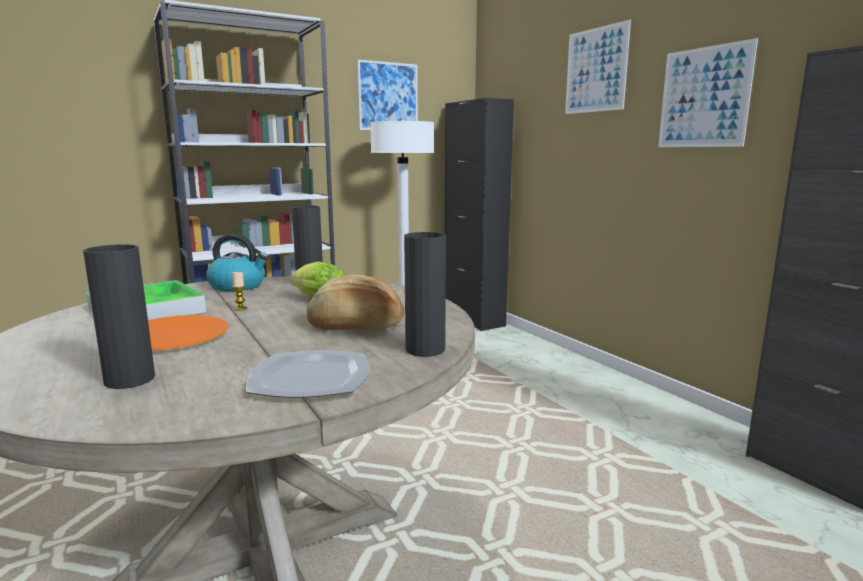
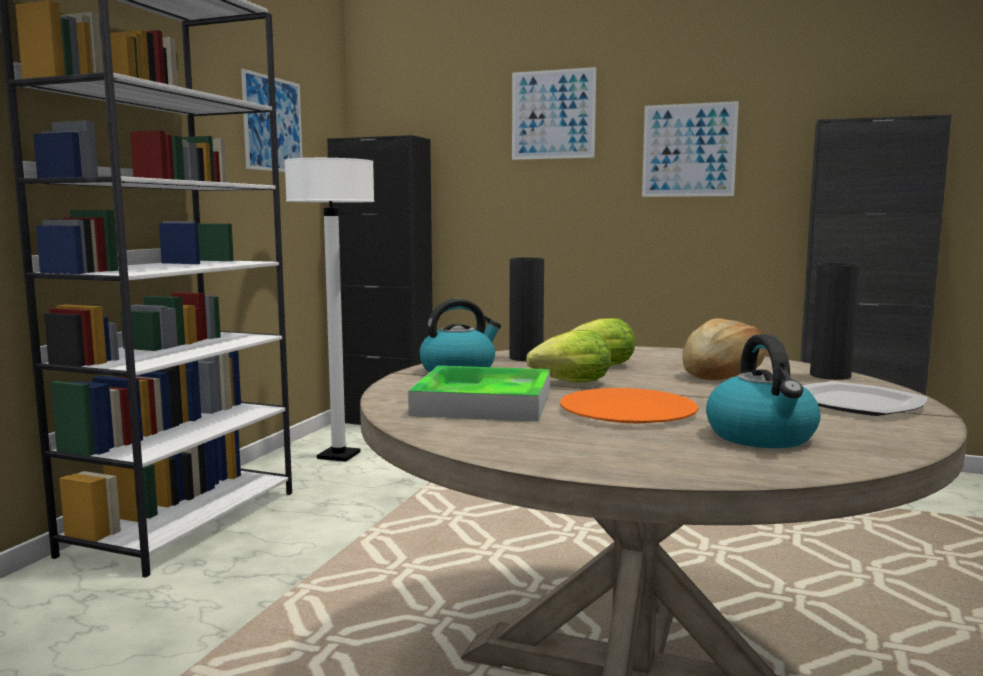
camera: 40 degrees left, 5 degrees down
black vase [83,244,155,389] -> kettle [706,334,821,448]
candle [232,271,247,311] -> lettuce [526,330,611,383]

